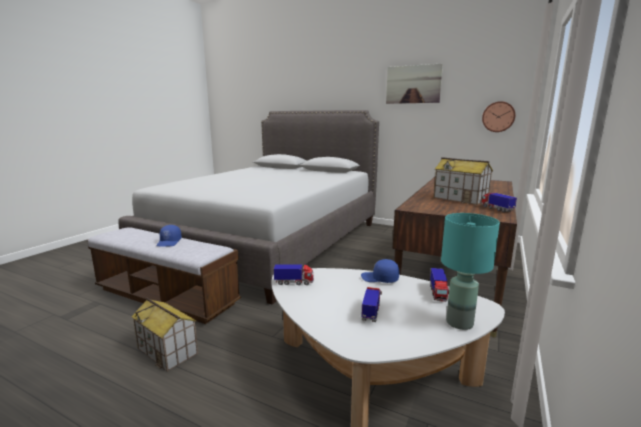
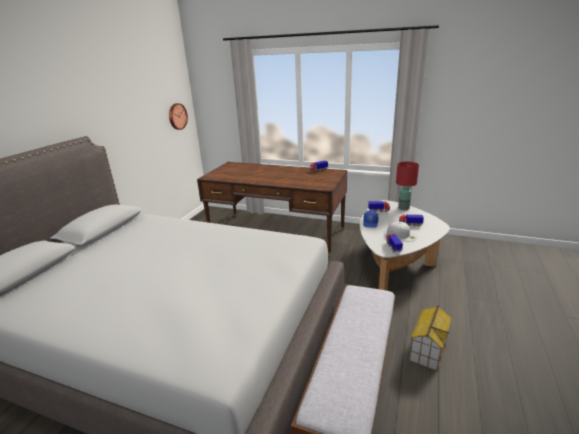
camera: 95 degrees left, 10 degrees up
blue cap [157,225,182,246] -> none
picture [386,63,443,104] -> none
toy house [434,157,493,205] -> none
turquoise table lamp [441,213,500,330] -> red table lamp [396,161,419,210]
none -> white cap [387,221,418,242]

